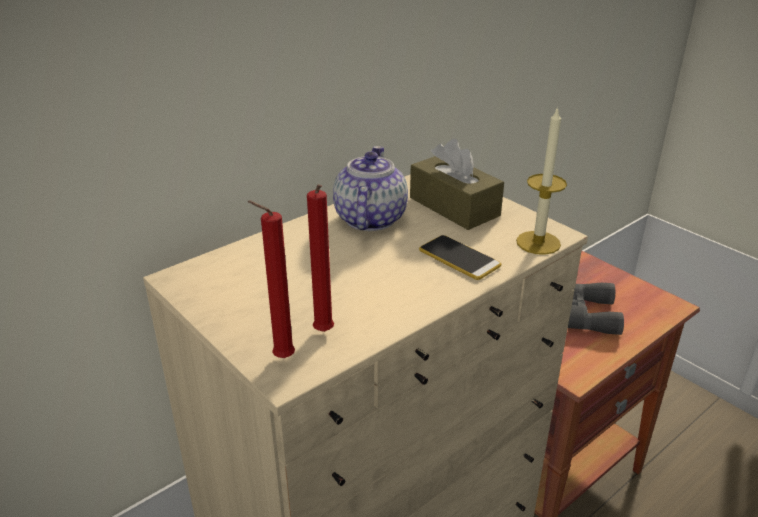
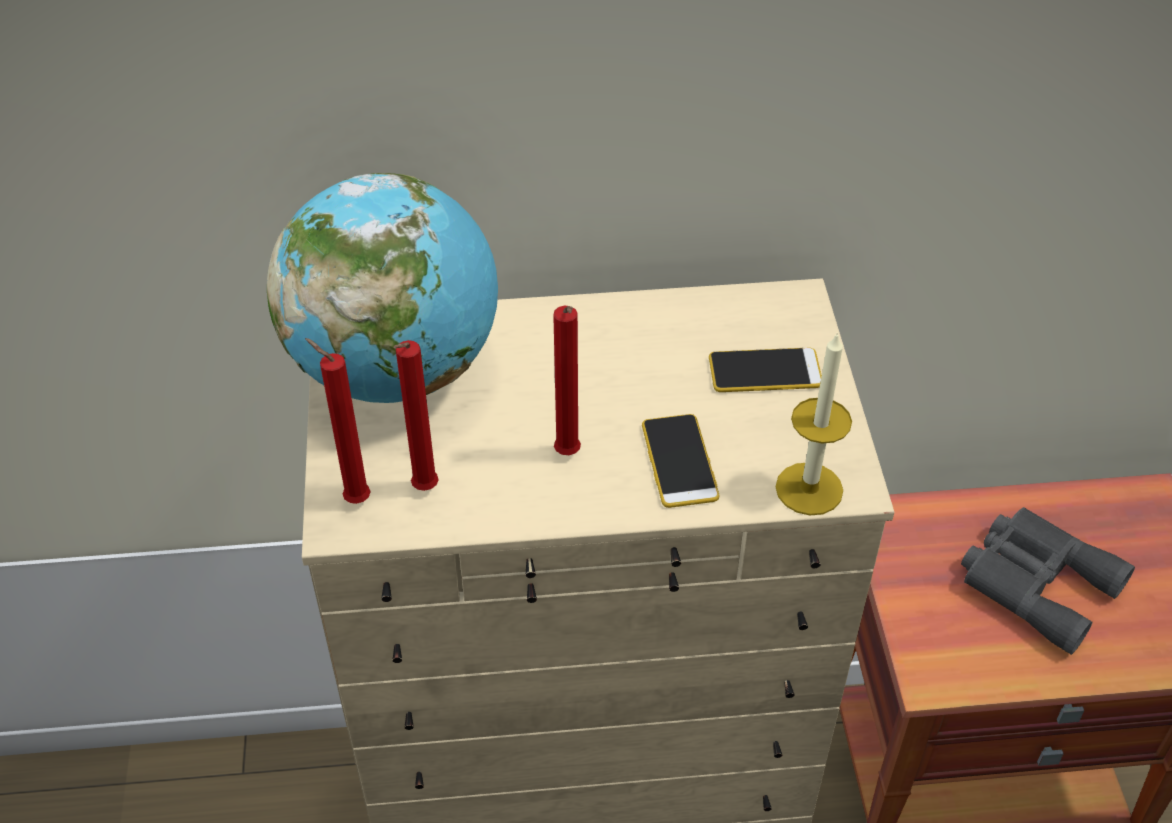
camera: 35 degrees right, 15 degrees up
teapot [333,146,408,231] -> none
brown tissue box [410,139,504,230] -> phone [709,348,822,392]
none -> globe [267,173,498,403]
none -> red candle [553,305,581,455]

